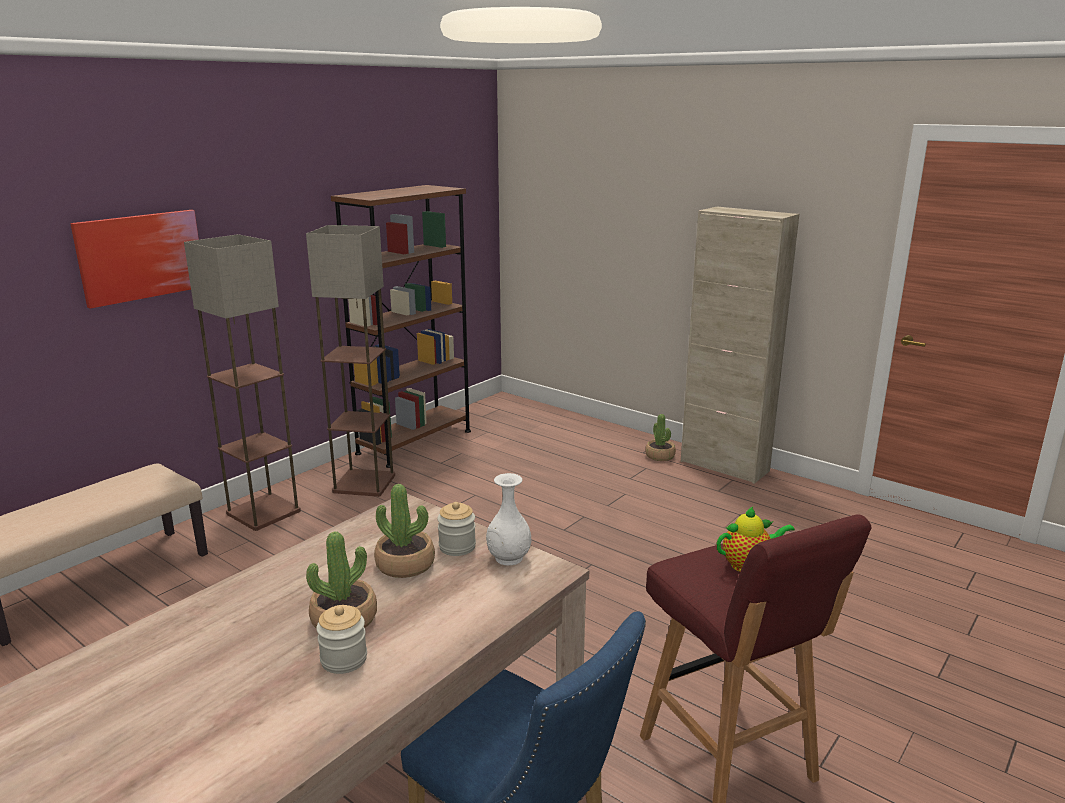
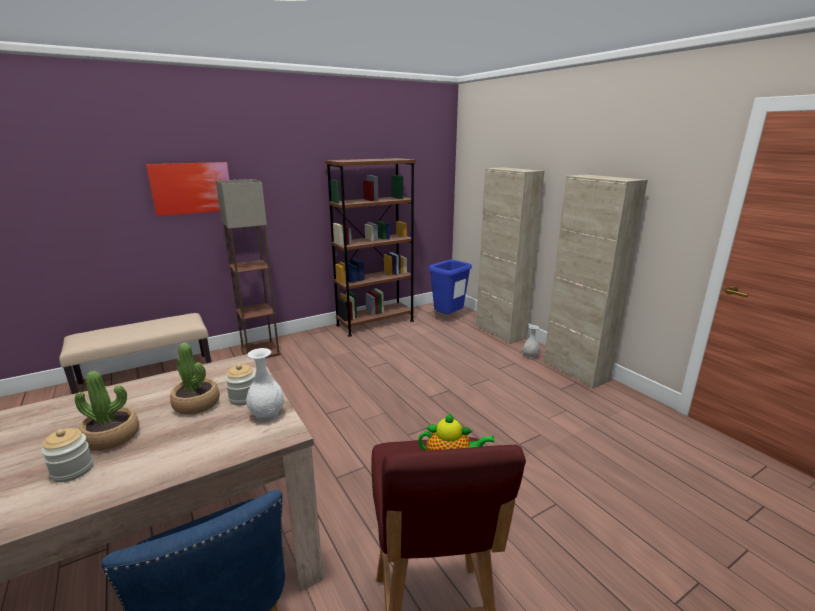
camera: 20 degrees right, 0 degrees up
floor lamp [306,225,395,497] -> none
potted plant [645,414,676,461] -> white vase [523,325,540,359]
none -> blue trash can [429,260,472,314]
none -> beige cabinet [476,167,544,344]

